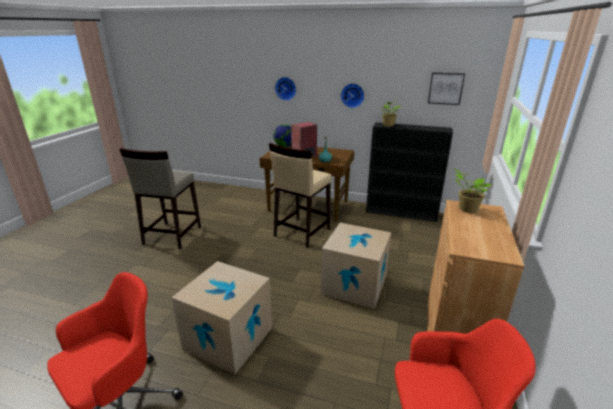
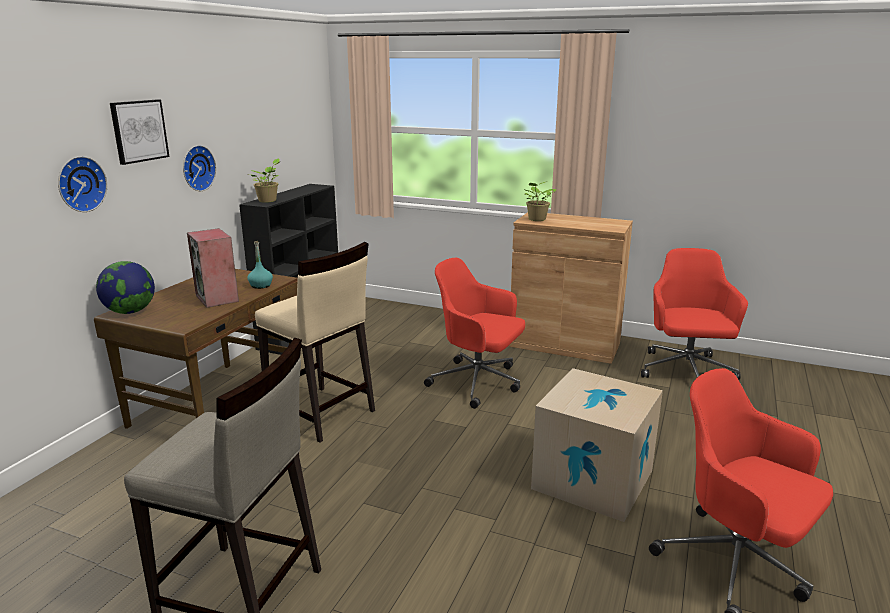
camera: 85 degrees left, 5 degrees down
cardboard box [321,223,391,309] -> red office chair [424,258,525,409]
picture [428,73,465,105] -> picture moved to [110,99,169,165]

